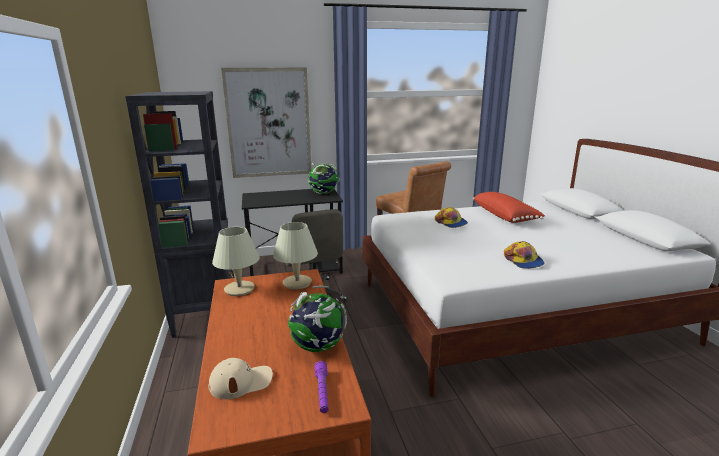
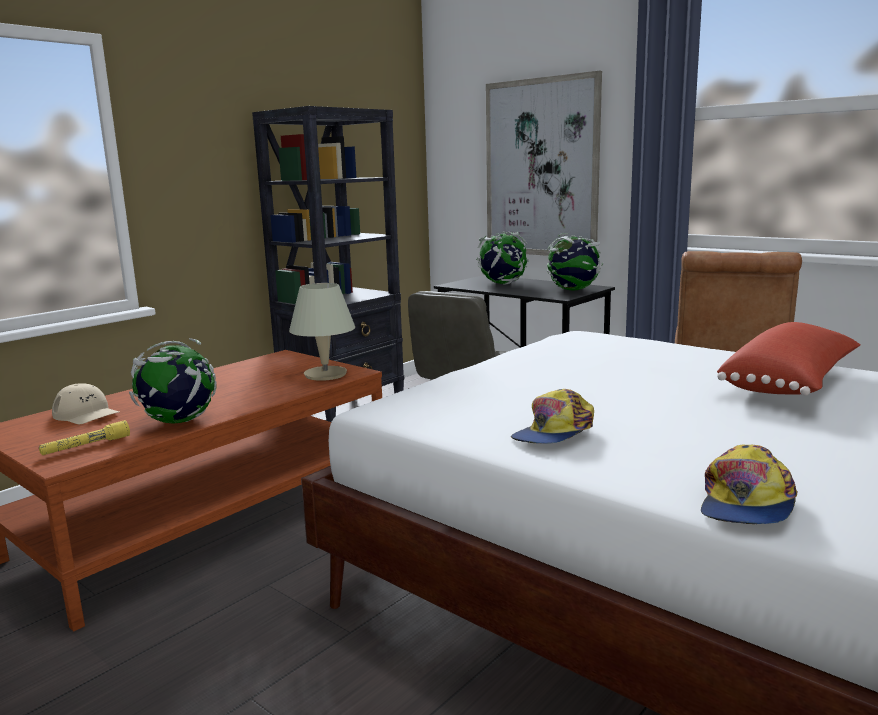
camera: 55 degrees right, 5 degrees down
beige table lamp [212,227,260,296] -> none
purple flashlight [315,361,329,413] -> yellow flashlight [39,420,130,455]
cap [435,207,468,228] -> cap moved to [701,445,797,524]
none -> globe [476,231,529,285]

